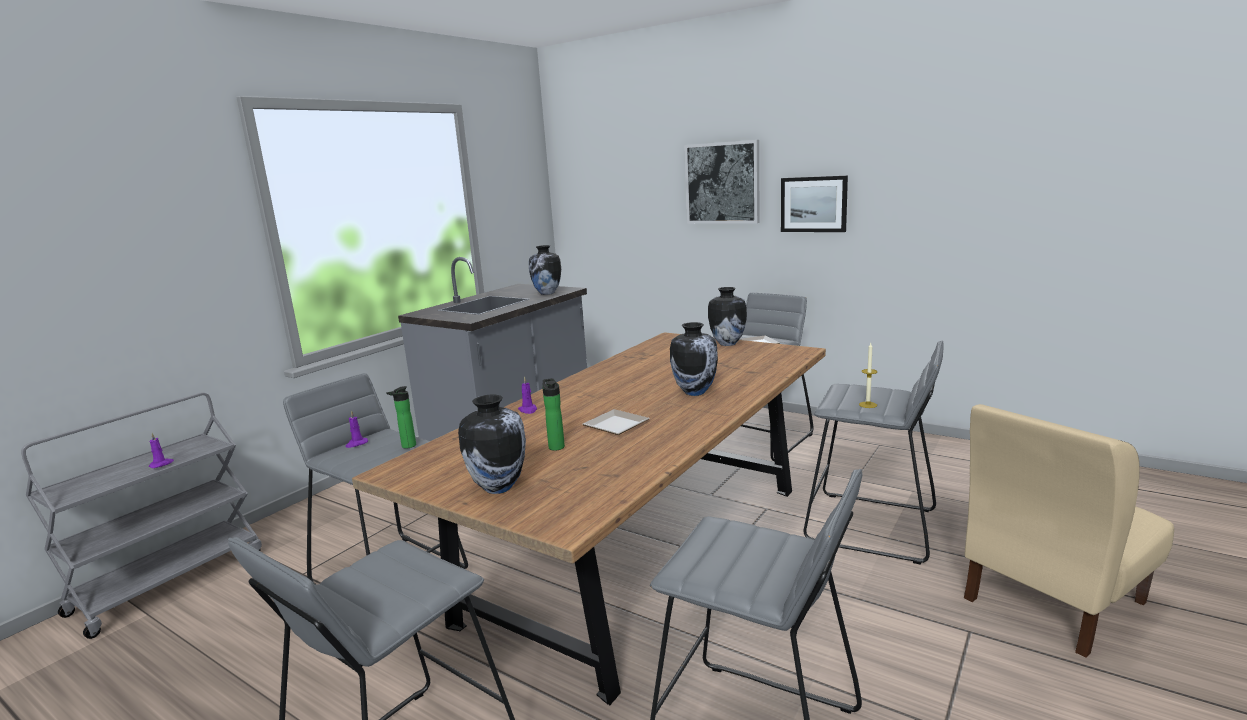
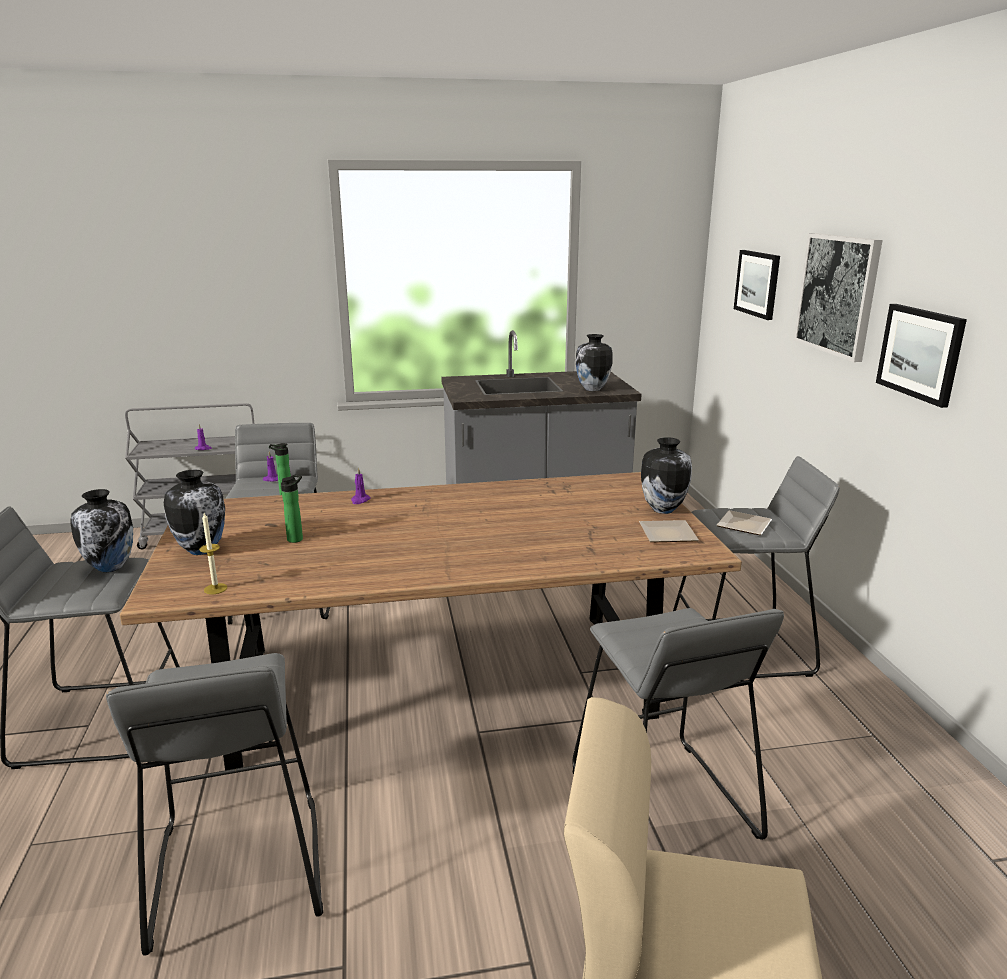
camera: 45 degrees right, 5 degrees up
plate [582,409,650,435] -> plate moved to [639,520,699,542]
vase [670,322,718,396] -> vase moved to [70,489,133,572]
candle [859,343,877,408] -> candle moved to [199,513,227,594]
none -> picture [734,250,780,320]

